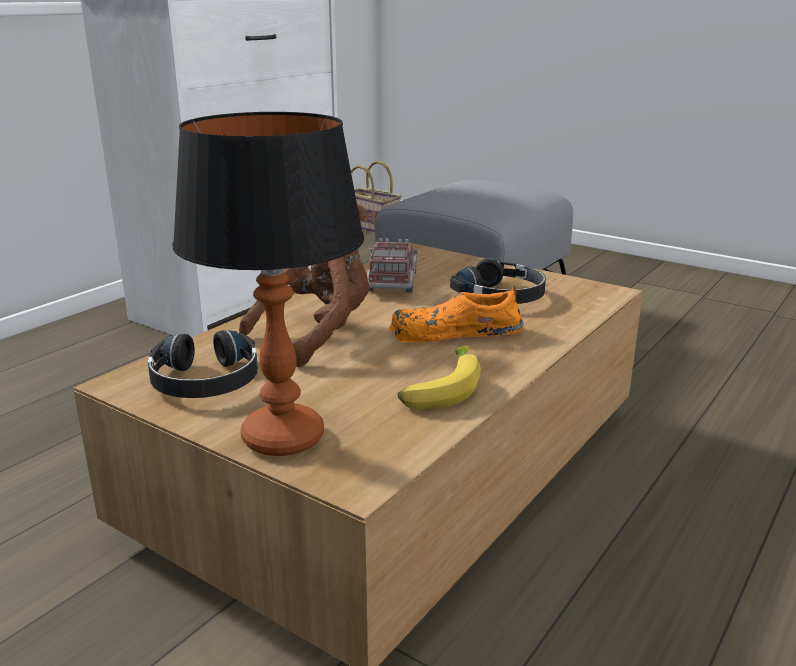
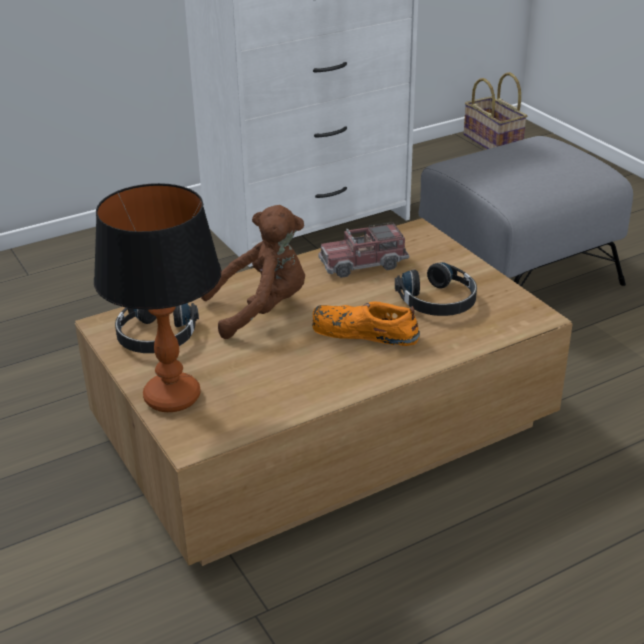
camera: 25 degrees right, 10 degrees up
toy truck [367,238,418,292] -> toy truck turned 135 degrees counterclockwise [319,222,409,278]
banana [398,345,481,409] -> none

